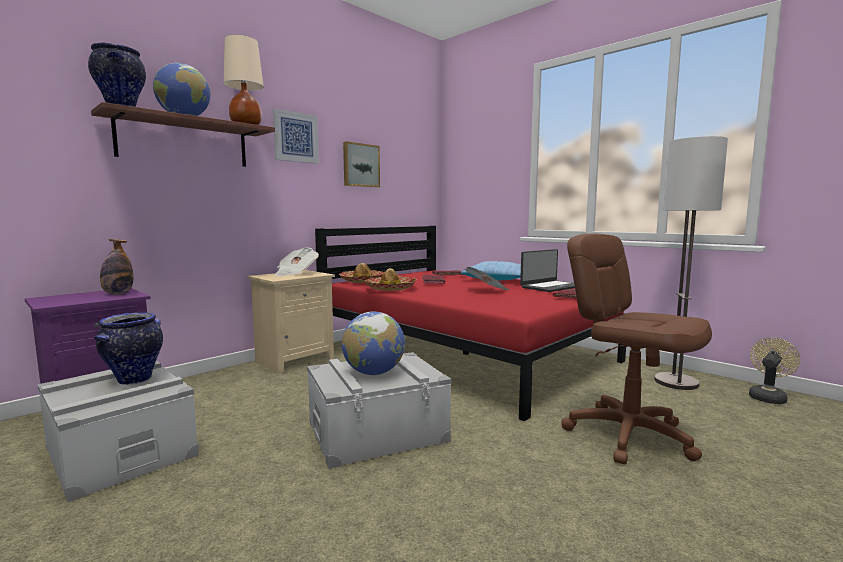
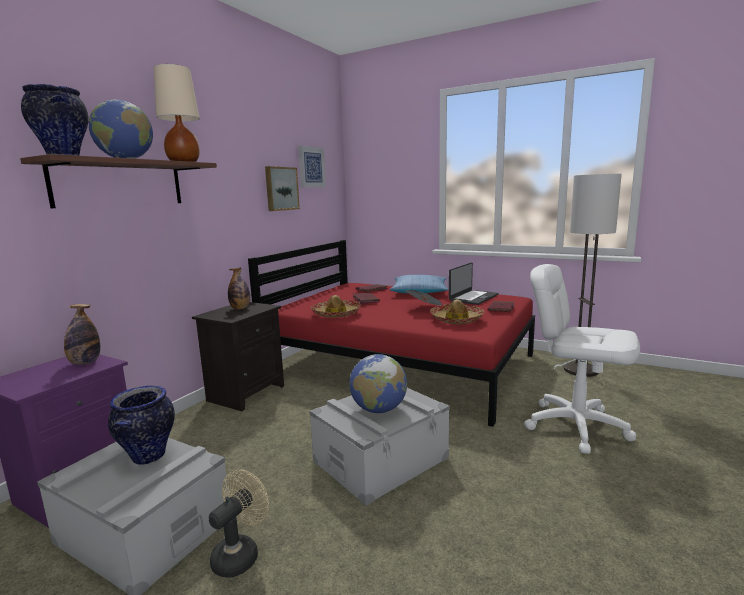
camera: 15 degrees left, 5 degrees up
beige nightstand [247,270,335,374] -> black nightstand [192,302,284,411]
picture [273,108,319,164] -> picture moved to [298,146,326,188]
newspaper [275,248,319,277] -> bottle [228,267,250,309]
hat [339,263,385,283] -> hat moved to [430,299,485,324]
brown office chair [561,234,712,464] -> white office chair [524,264,640,454]
beige fan [749,337,800,404] -> beige fan moved to [209,469,269,578]

